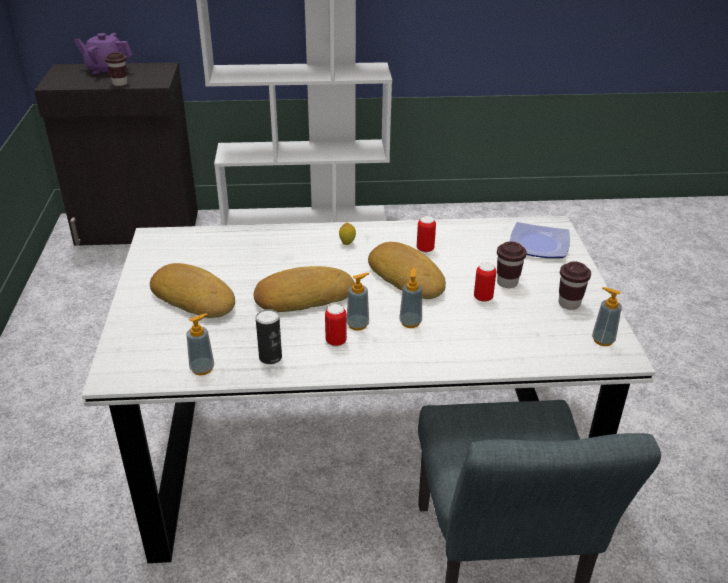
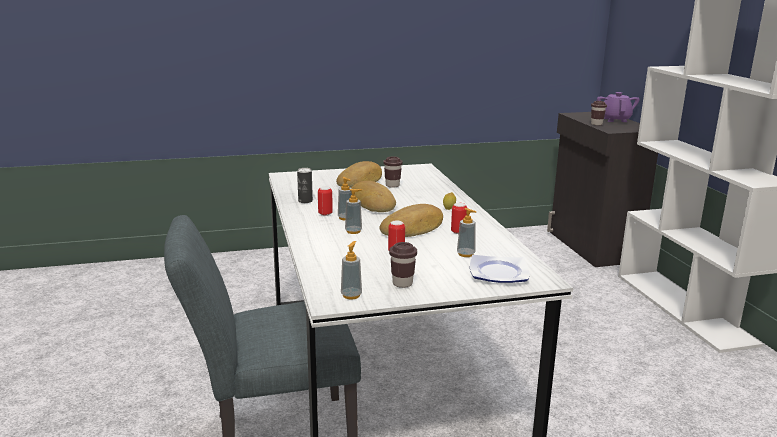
camera: 80 degrees right, 15 degrees down
soap dispenser [186,313,214,375] -> soap dispenser moved to [457,208,476,257]
brown cup [497,241,527,288] -> brown cup moved to [383,156,403,188]

